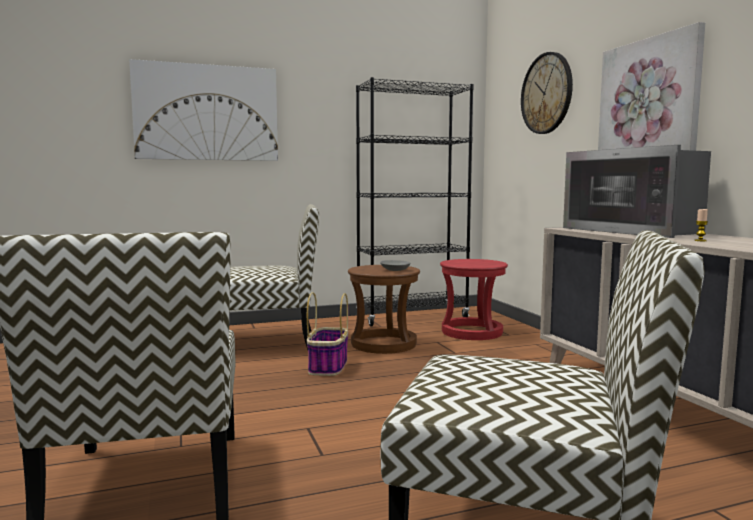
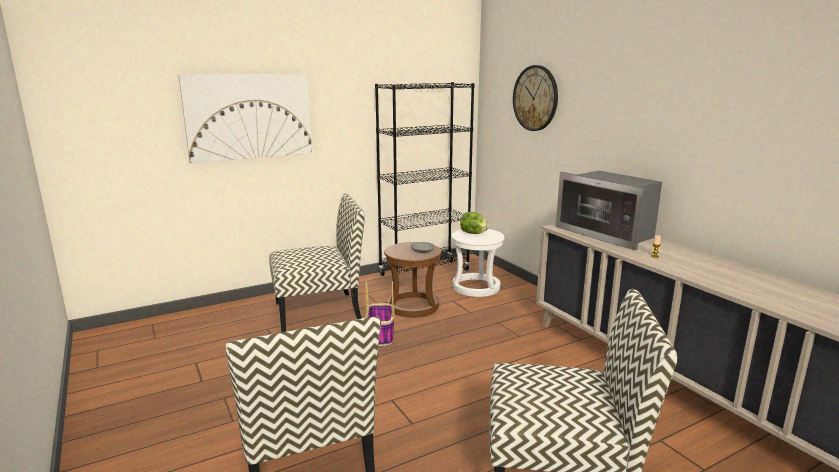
camera: 10 degrees left, 10 degrees up
red stool [440,259,508,340] -> white stool [452,229,505,297]
picture [598,22,705,151] -> none
none -> lettuce [460,212,489,234]

